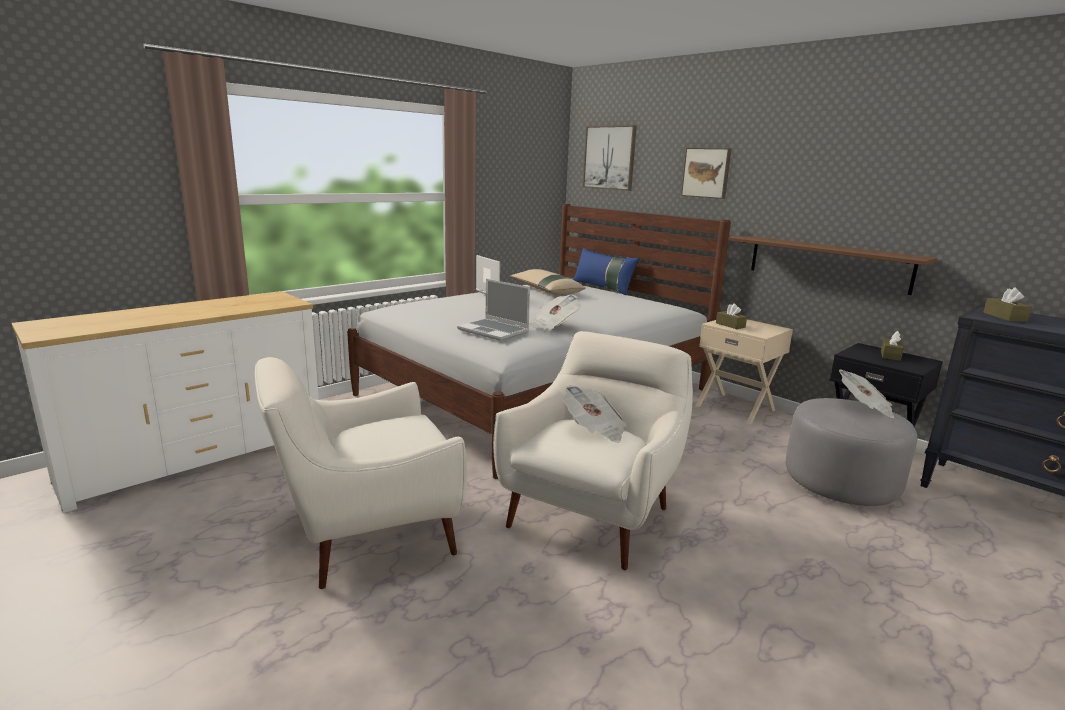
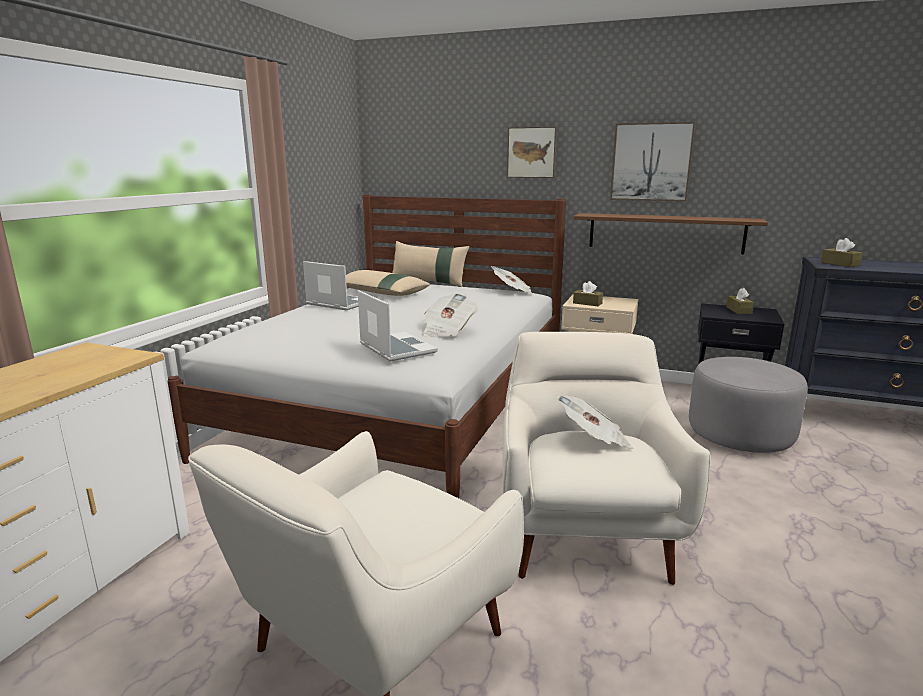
camera: 25 degrees left, 0 degrees up
laptop [457,279,530,341] -> laptop turned 135 degrees counterclockwise [358,290,438,362]
blue pillow [573,248,640,295] -> beige pillow [392,241,470,287]
picture [583,125,637,191] -> picture moved to [610,122,695,202]
newspaper [839,369,894,418] -> newspaper moved to [491,266,533,295]

